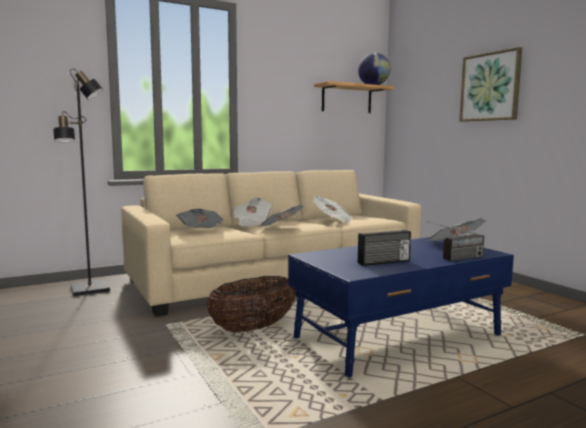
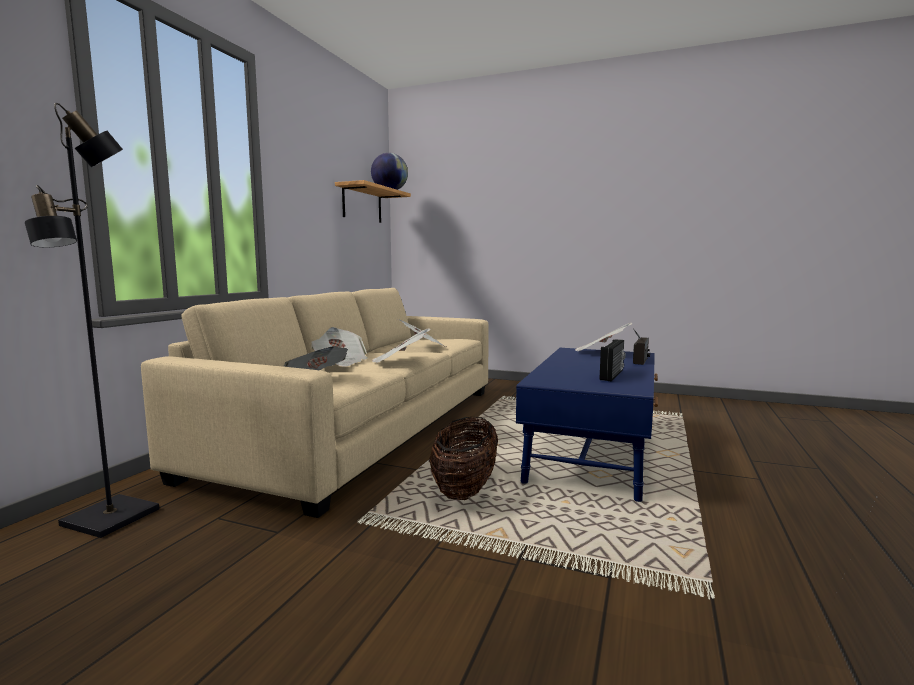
camera: 40 degrees left, 0 degrees up
picture [459,47,522,122] -> none

